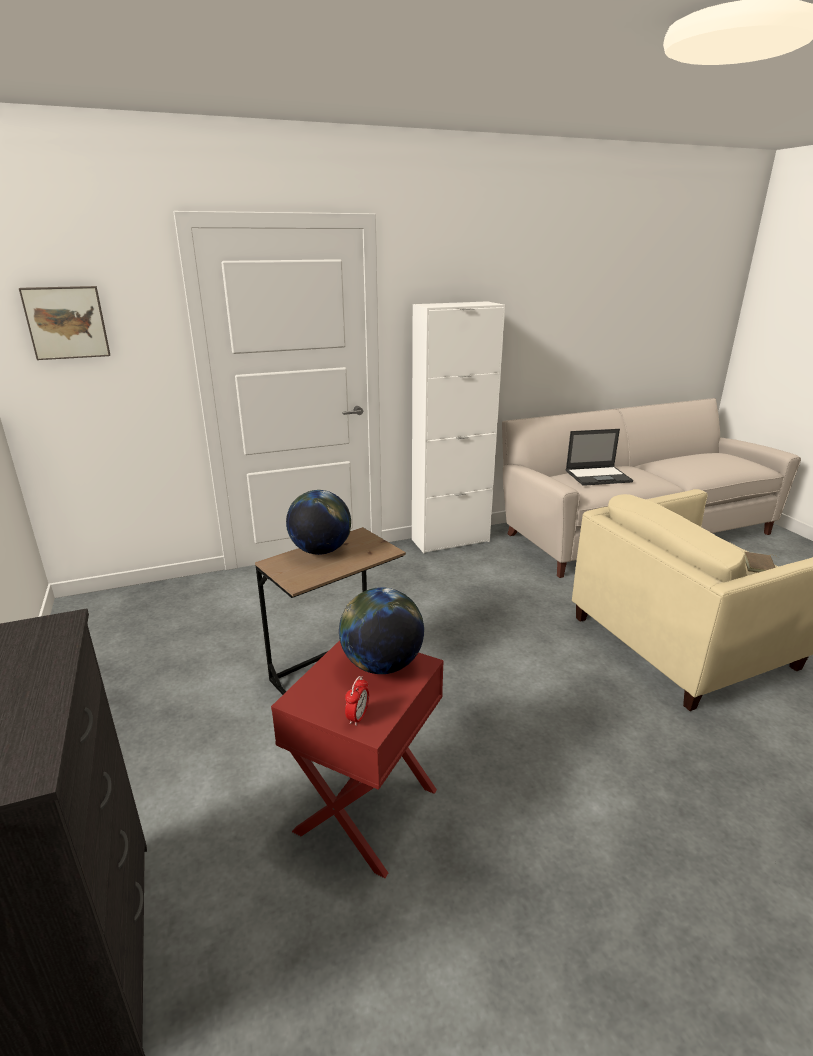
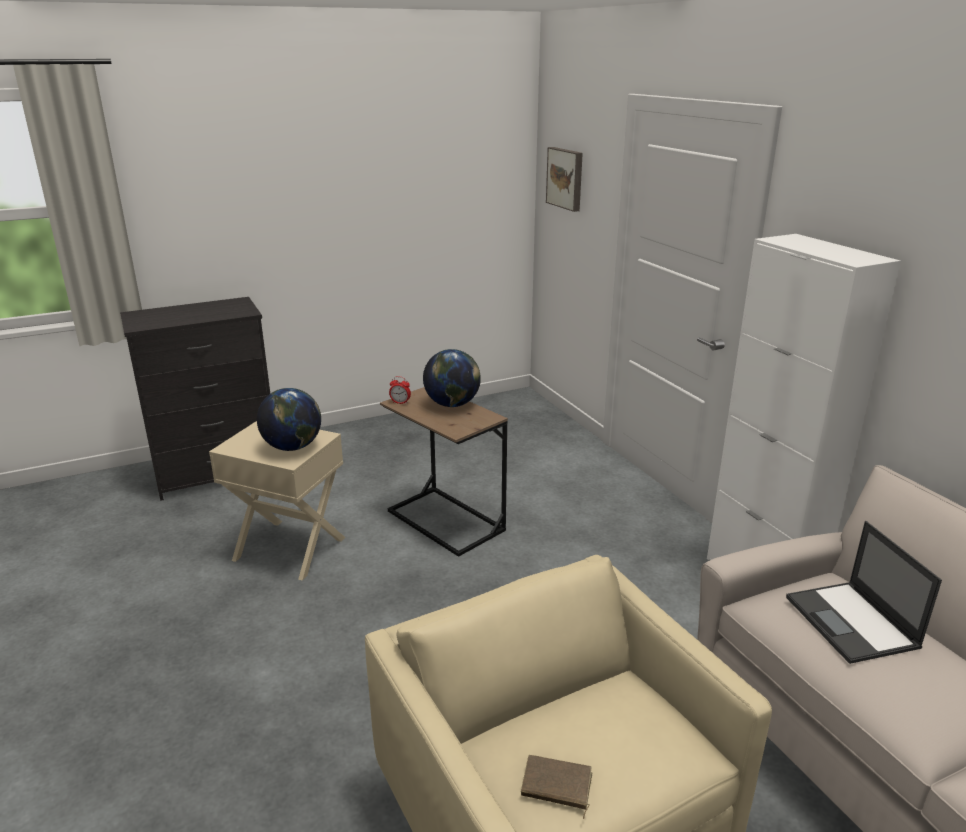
camera: 85 degrees right, 0 degrees up
red side table [271,640,443,878] -> beige side table [209,421,345,580]
alarm clock [345,676,369,726] -> alarm clock moved to [389,376,411,404]

